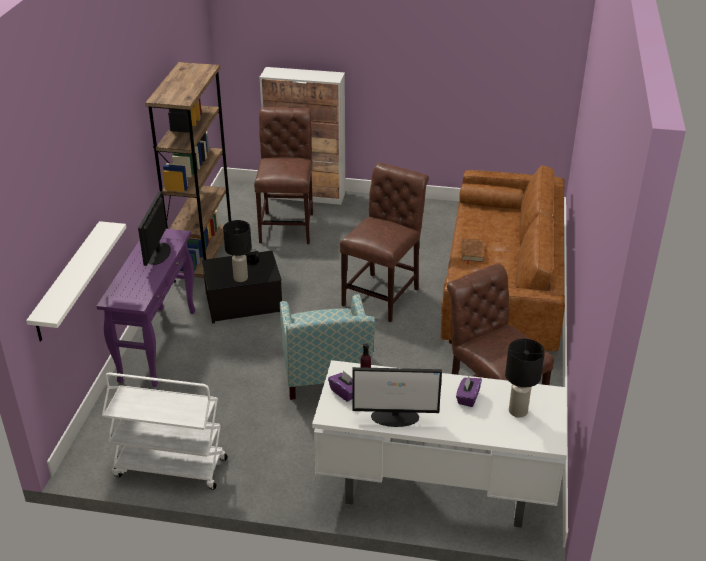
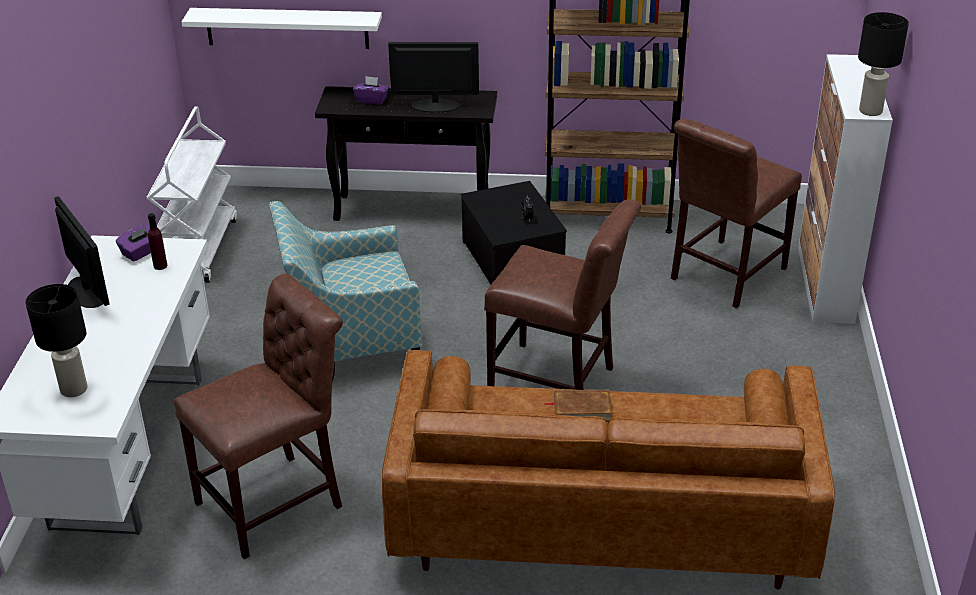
camera: 85 degrees right, 0 degrees up
purple console table [97,229,195,387] -> black console table [315,86,497,221]
black table lamp [223,220,252,282] -> black table lamp moved to [858,12,909,116]
brown chair [254,107,313,244] -> brown chair turned 135 degrees clockwise [671,119,802,308]
monitor [352,367,442,427] -> monitor turned 150 degrees clockwise [54,196,110,308]
purple tissue box [456,376,482,407] -> purple tissue box moved to [353,76,389,105]

